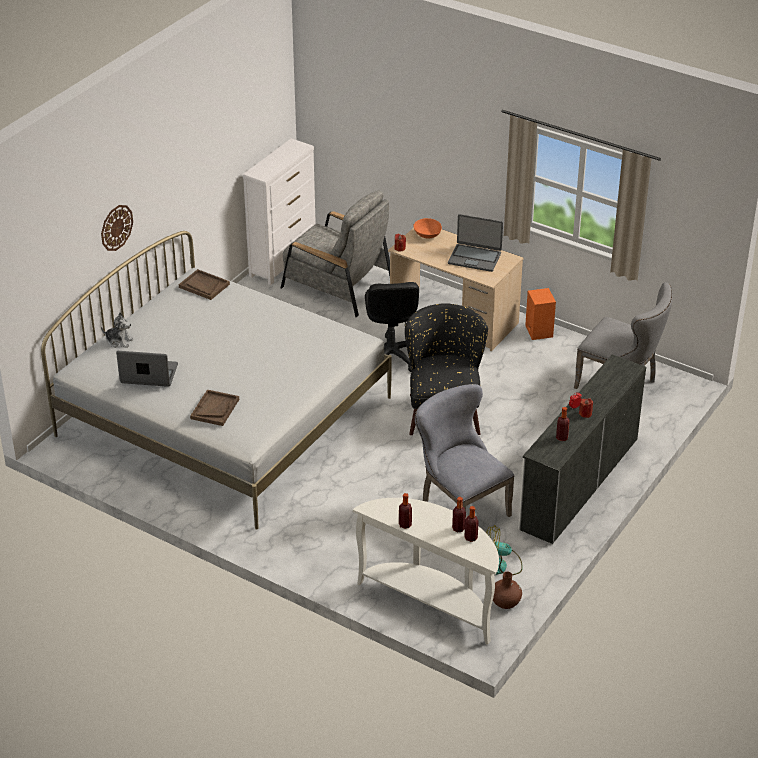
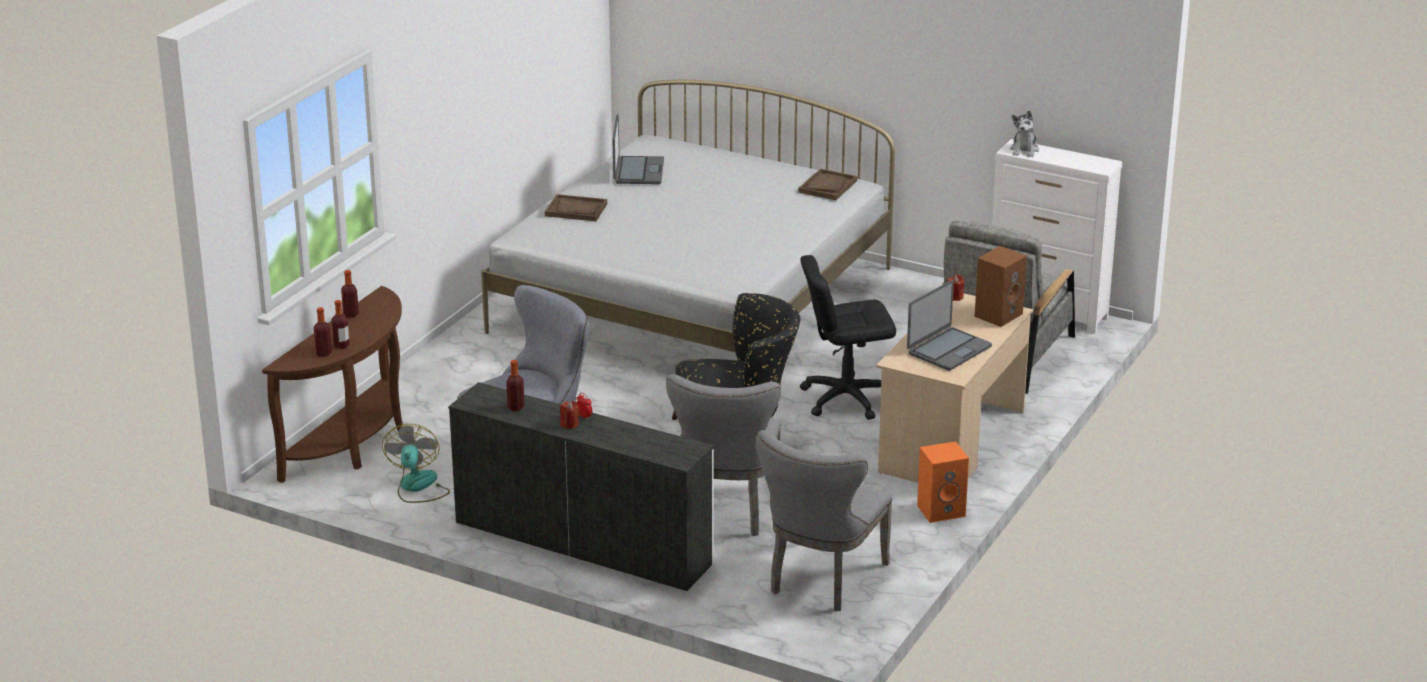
camera: 85 degrees right, 10 degrees down
wall clock [101,205,133,251] -> none
plush toy [101,313,133,348] -> plush toy moved to [1010,110,1039,157]
white console table [353,498,499,645] -> brown console table [262,286,403,483]
orange bowl [413,218,442,238] -> brown speaker [975,246,1027,327]
laptop [448,214,503,272] -> laptop turned 150 degrees counterclockwise [907,280,992,371]
brown vase [493,572,522,609] -> none
none -> grey chair [666,374,781,536]

